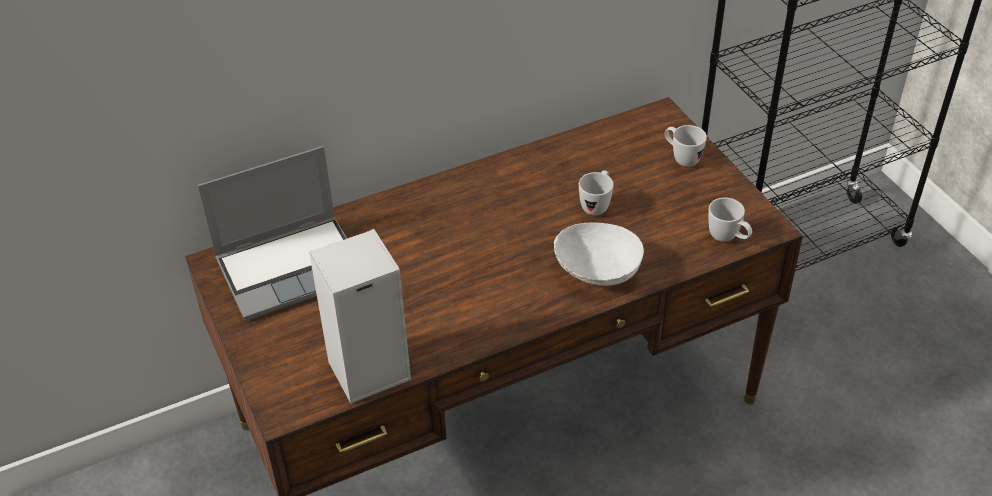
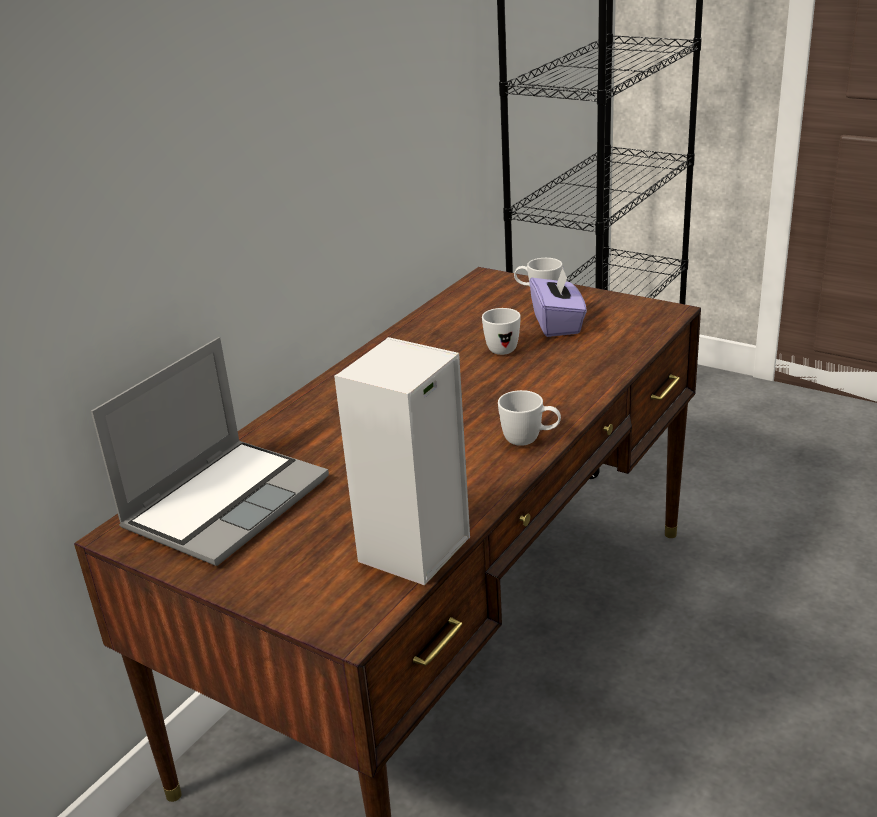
camera: 30 degrees left, 15 degrees down
white bowl [554,222,644,286] -> none
white mug [708,198,752,242] -> white mug moved to [498,390,561,446]
none -> purple tissue box [529,268,587,337]

